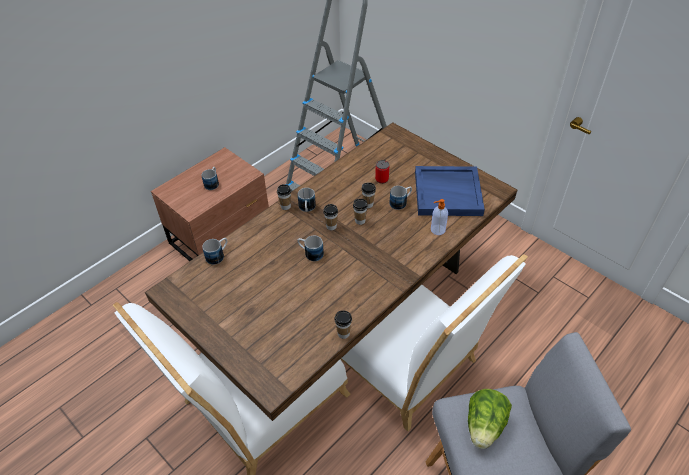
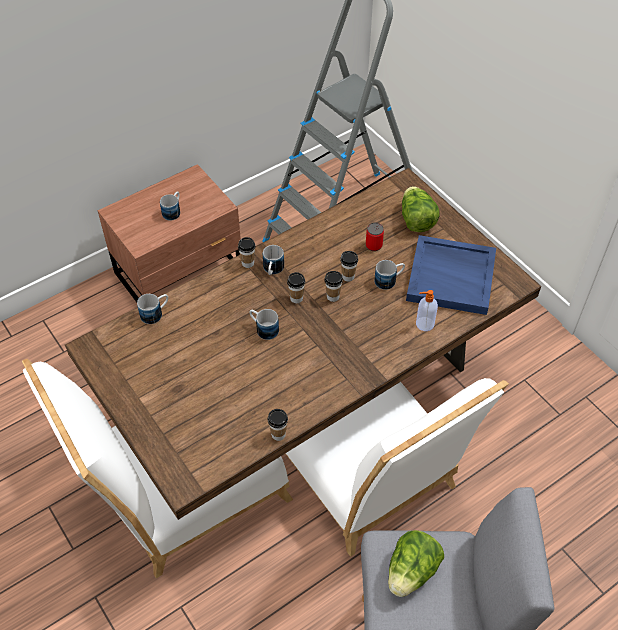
camera: 10 degrees right, 5 degrees up
none -> lettuce [402,186,440,232]

